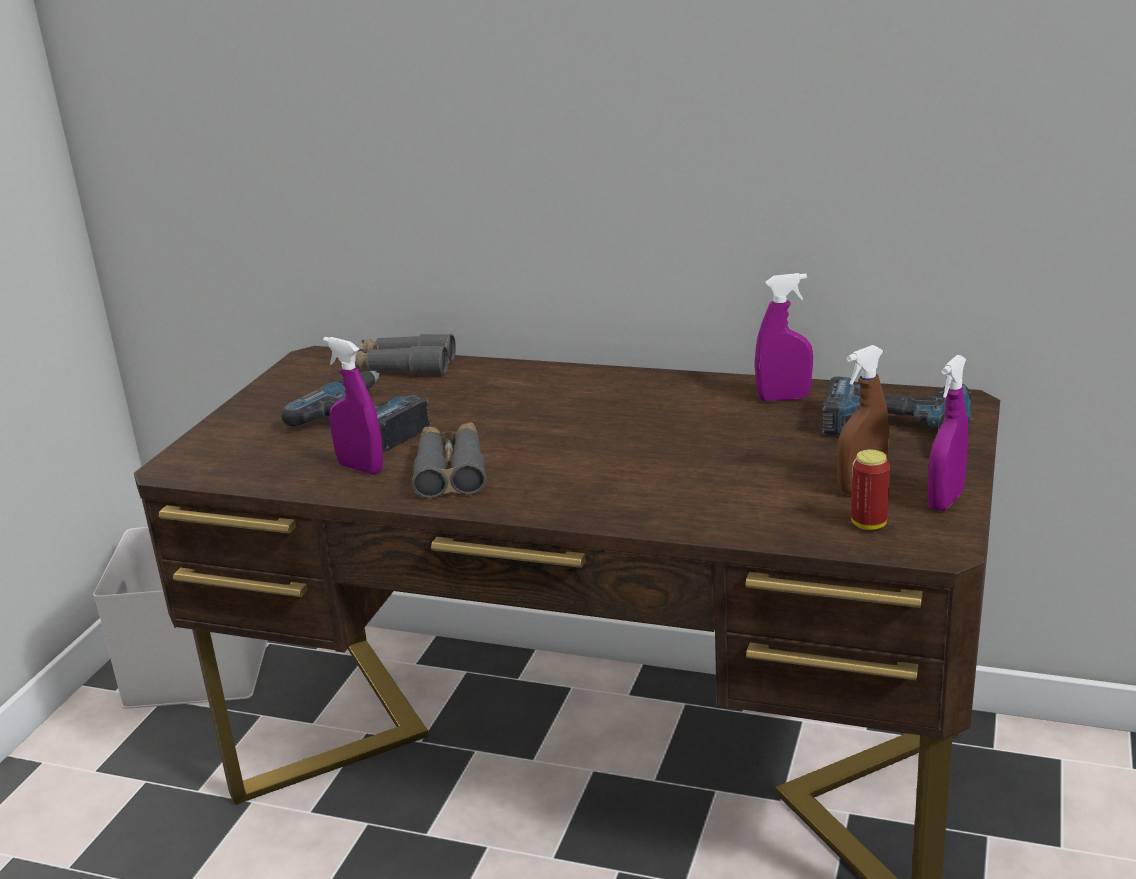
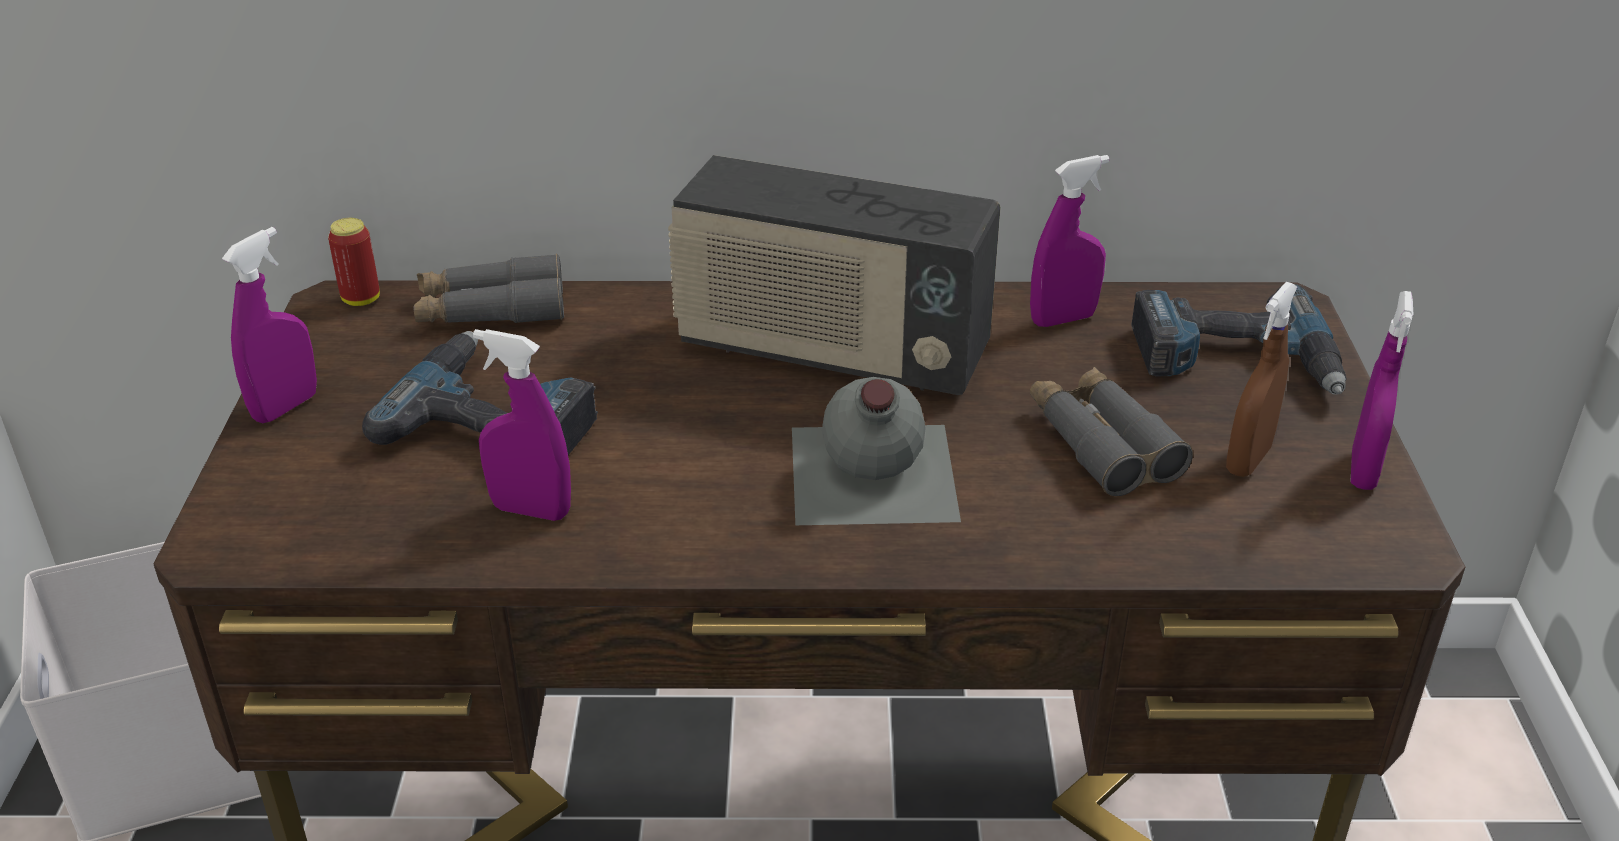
camera: 20 degrees left, 10 degrees up
grey binoculars [412,422,486,499] -> grey binoculars moved to [1030,367,1193,496]
can [851,450,890,530] -> can moved to [328,218,380,306]
none -> purple spray bottle [222,227,317,423]
none -> radio [668,155,1001,395]
none -> grey bottle [792,377,961,525]

